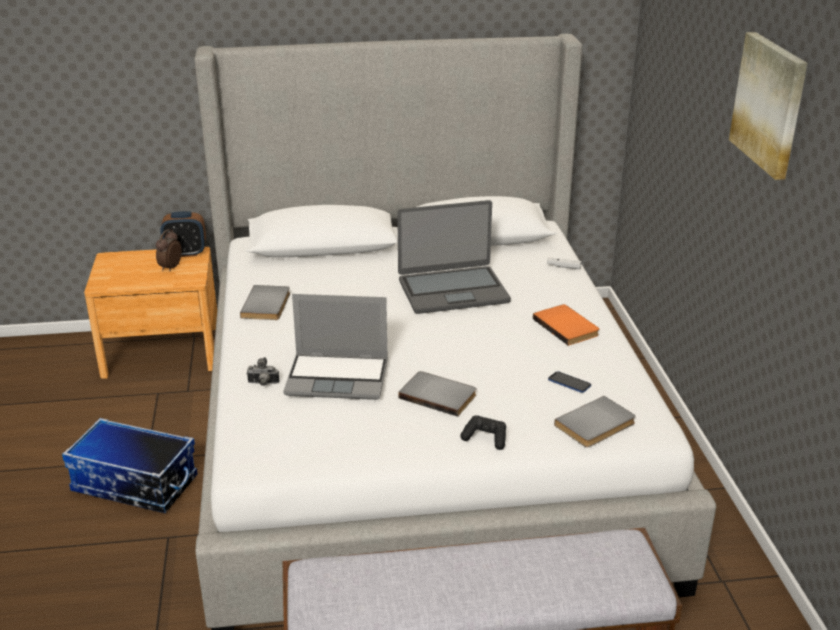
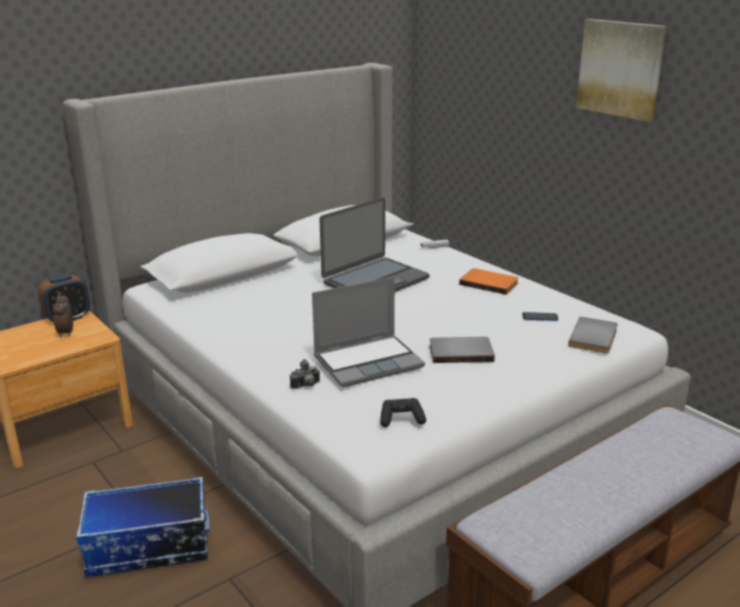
camera: 30 degrees left, 5 degrees down
grey book [240,285,290,320] -> none
black game controller [461,415,506,450] -> black game controller moved to [380,398,426,427]

